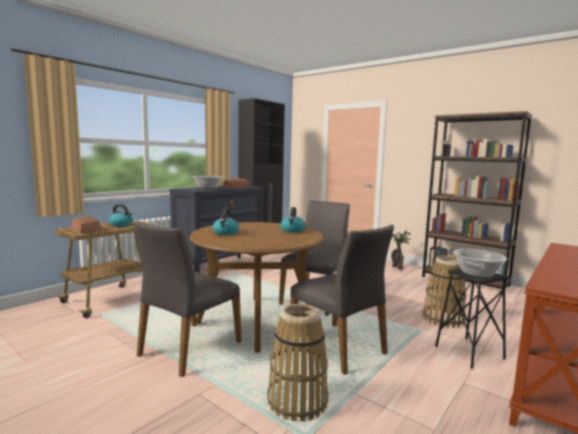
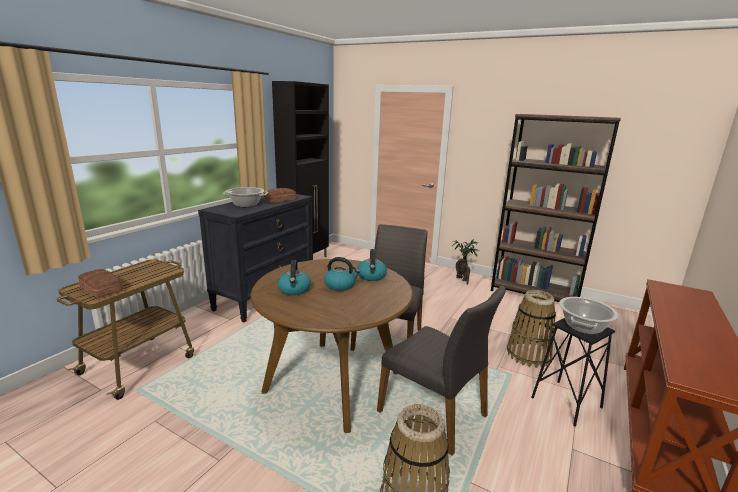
camera: 10 degrees left, 10 degrees up
kettle [108,204,133,227] -> kettle moved to [324,257,360,291]
grey chair [134,221,242,377] -> none

